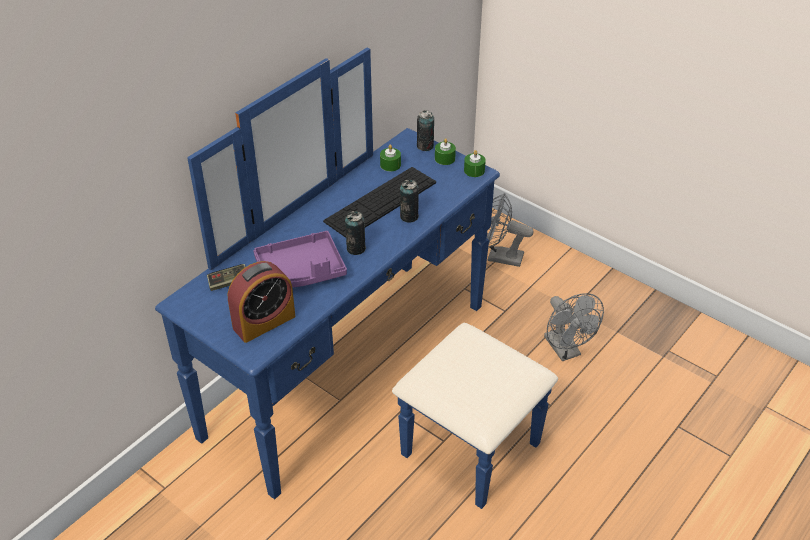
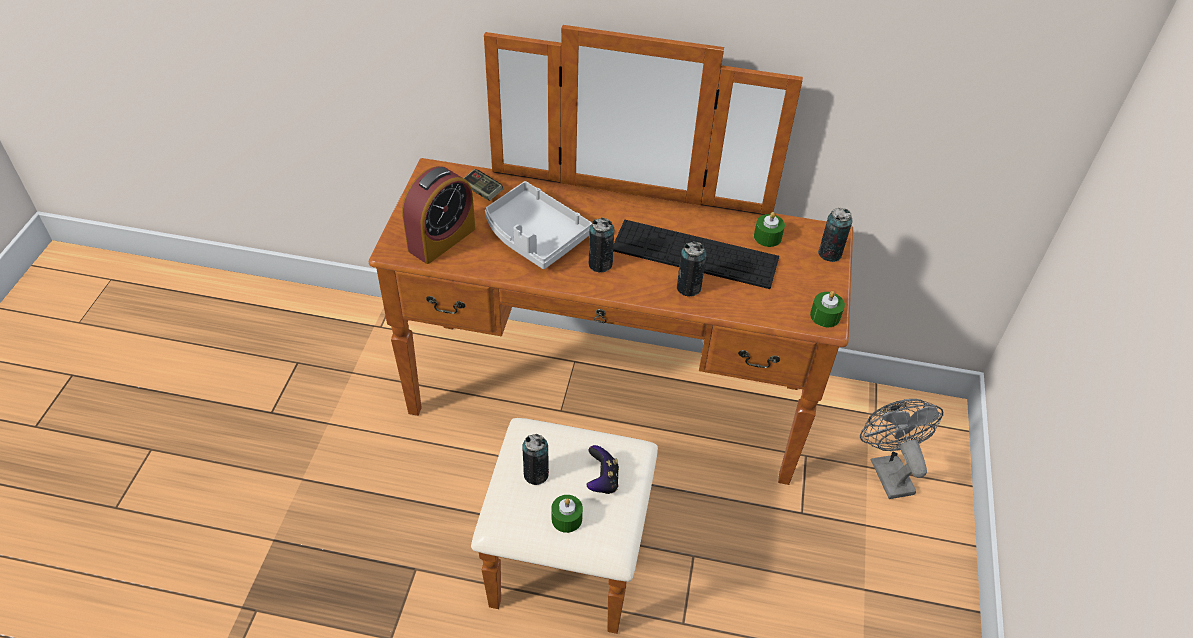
camera: 60 degrees right, 5 degrees up
blue dresser [155,48,558,509] -> brown dresser [369,25,853,634]
alarm clock [228,261,295,343] -> alarm clock turned 75 degrees counterclockwise [402,166,475,264]
purple tray [254,231,347,287] -> grey tray [485,181,592,269]
green candle [435,138,456,165] -> green candle moved to [551,495,583,533]
grey fan [544,293,604,361] -> none
none -> can [522,434,549,485]
none -> game controller [586,445,619,494]

